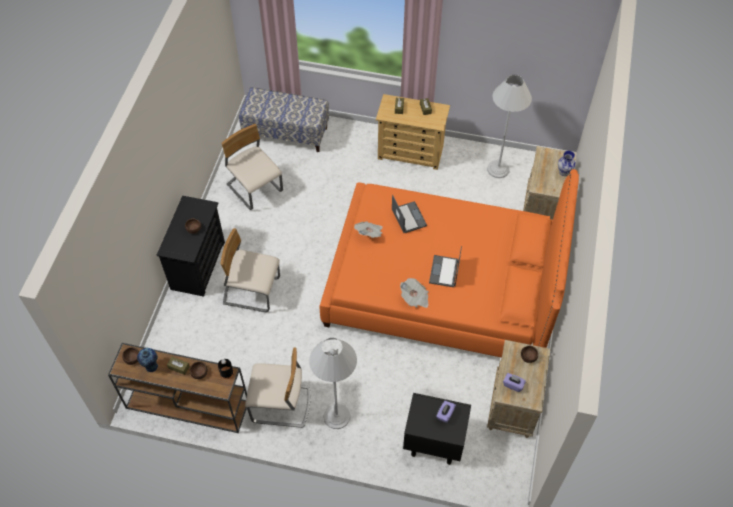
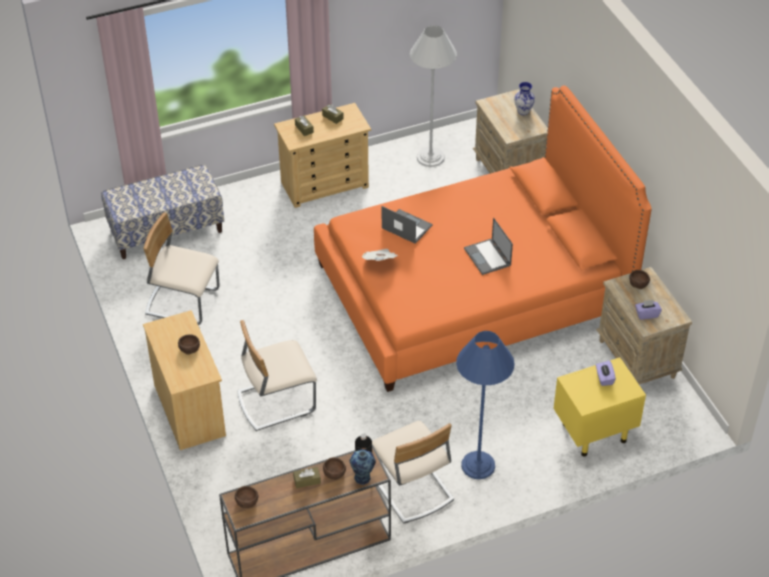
camera: 35 degrees left, 10 degrees down
vase [137,348,158,372] -> vase moved to [350,449,376,485]
black dresser [157,196,225,297] -> beige dresser [143,310,226,450]
beige chair [245,348,310,428] -> beige chair turned 90 degrees clockwise [372,421,454,523]
white floor lamp [309,338,357,429] -> blue floor lamp [456,331,515,479]
newspaper [400,278,429,308] -> none
black nightstand [403,393,471,465] -> yellow nightstand [553,357,646,457]

